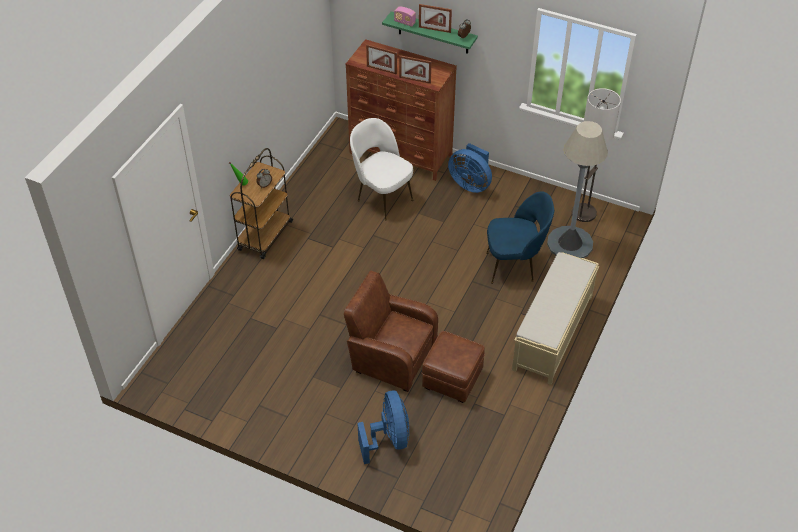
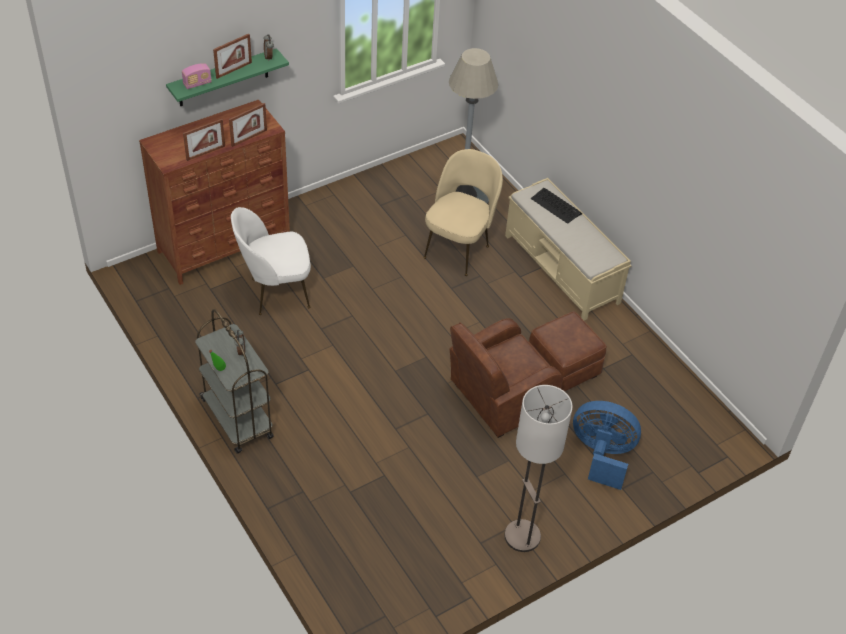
camera: 60 degrees left, 0 degrees up
brown cart [230,148,293,259] -> grey cart [195,309,274,454]
blue fan [448,143,492,193] -> none
blue chair [486,191,554,284] -> beige chair [424,149,503,276]
floor lamp [572,88,621,222] -> floor lamp moved to [505,385,573,552]
none -> keyboard [531,188,582,224]

